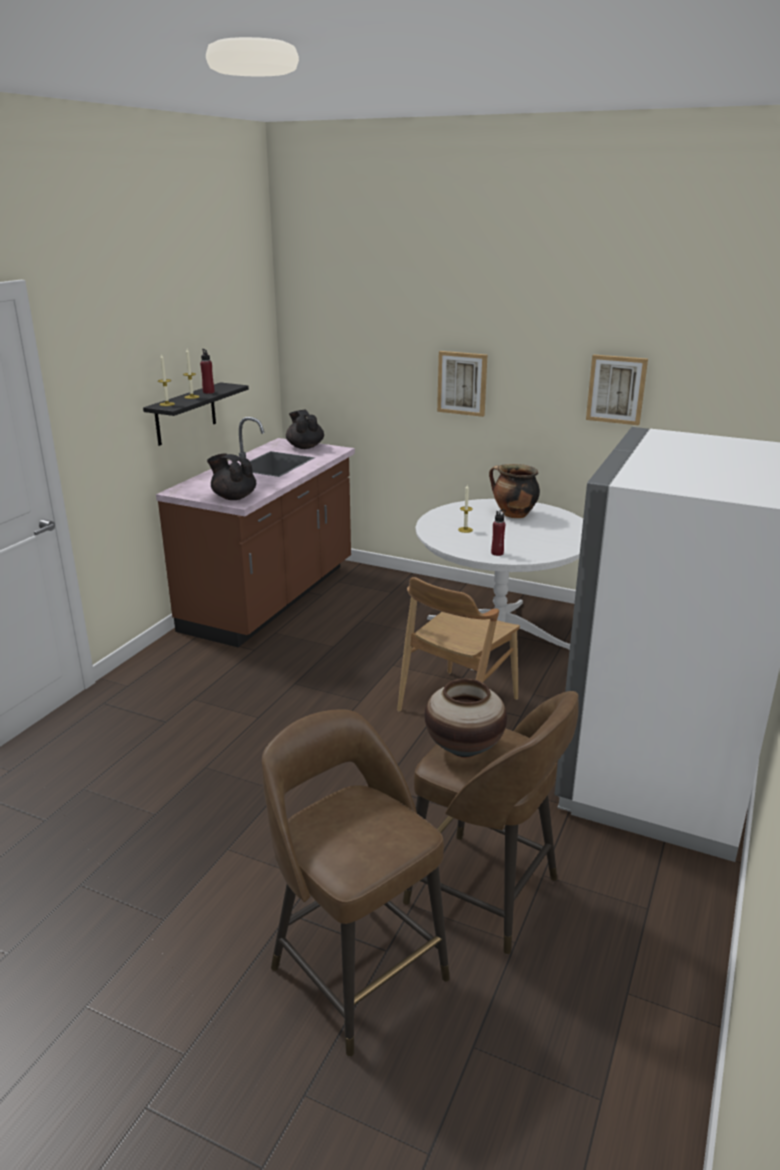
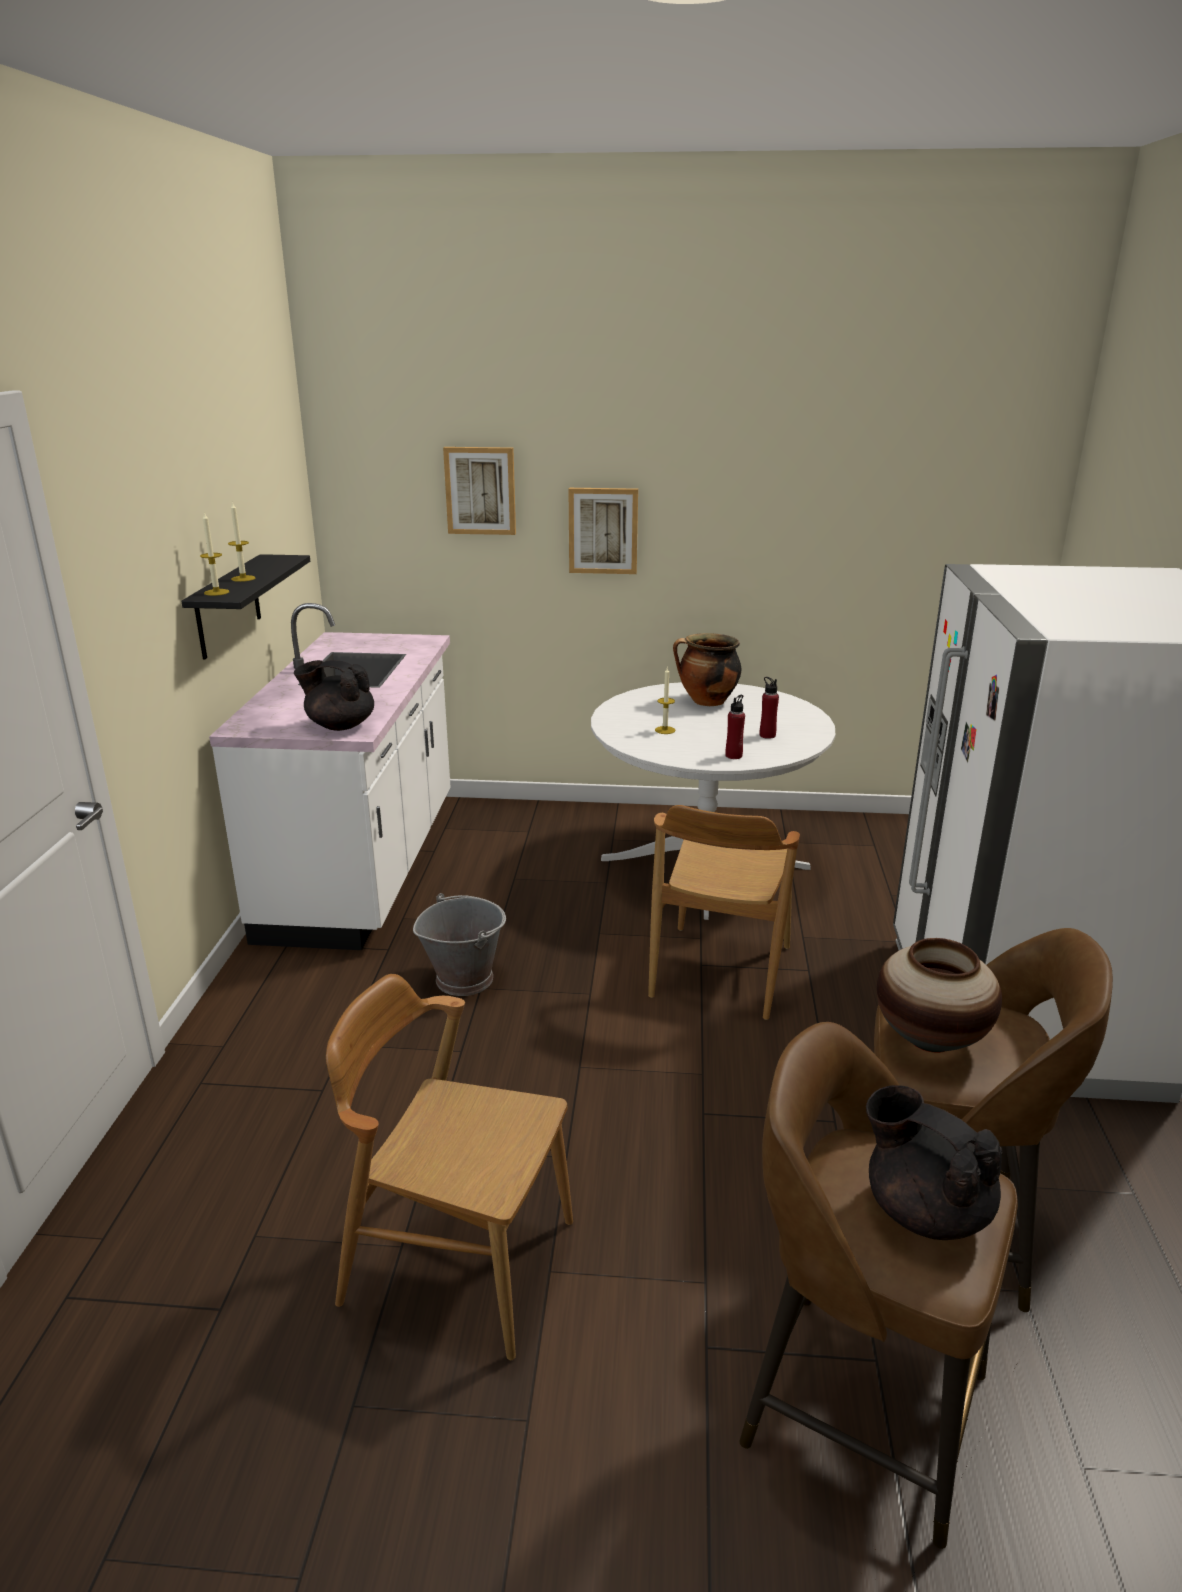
camera: 20 degrees left, 0 degrees up
brown counter [156,417,355,647] -> white counter [209,603,451,950]
red bottle [200,349,214,394] -> red bottle moved to [760,677,779,739]
black teapot [286,410,324,449] -> black teapot moved to [866,1085,1002,1240]
picture [586,354,648,425] -> picture moved to [443,447,516,535]
none -> brown chair [326,974,573,1360]
none -> grey bucket [413,893,506,996]

